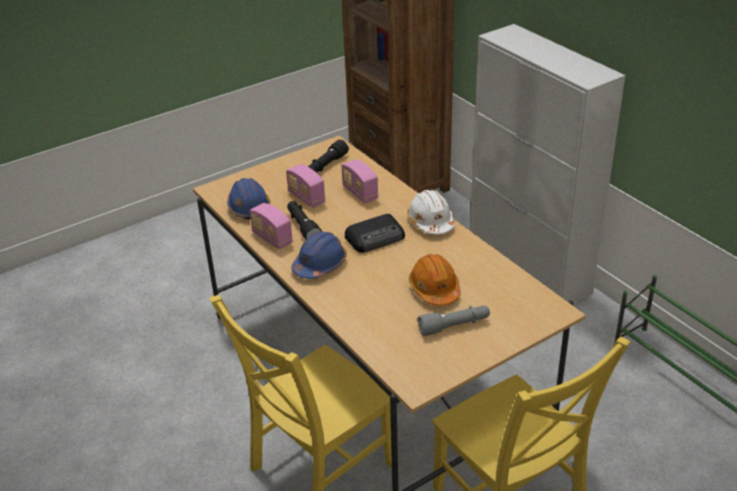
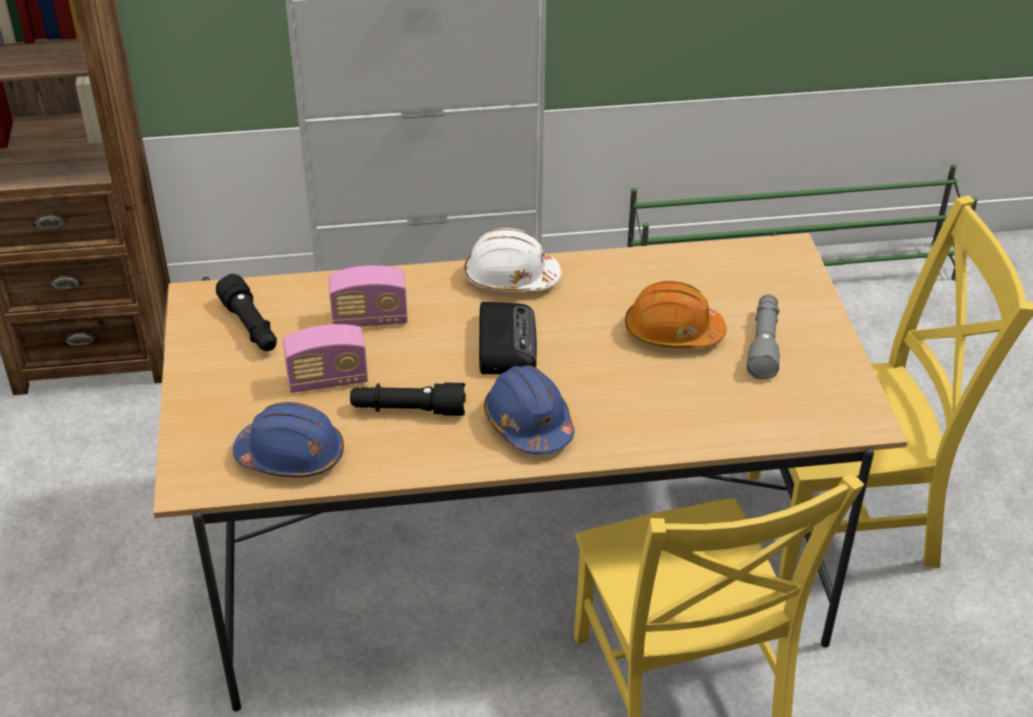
camera: 65 degrees left, 5 degrees up
radio [249,203,293,249] -> none

